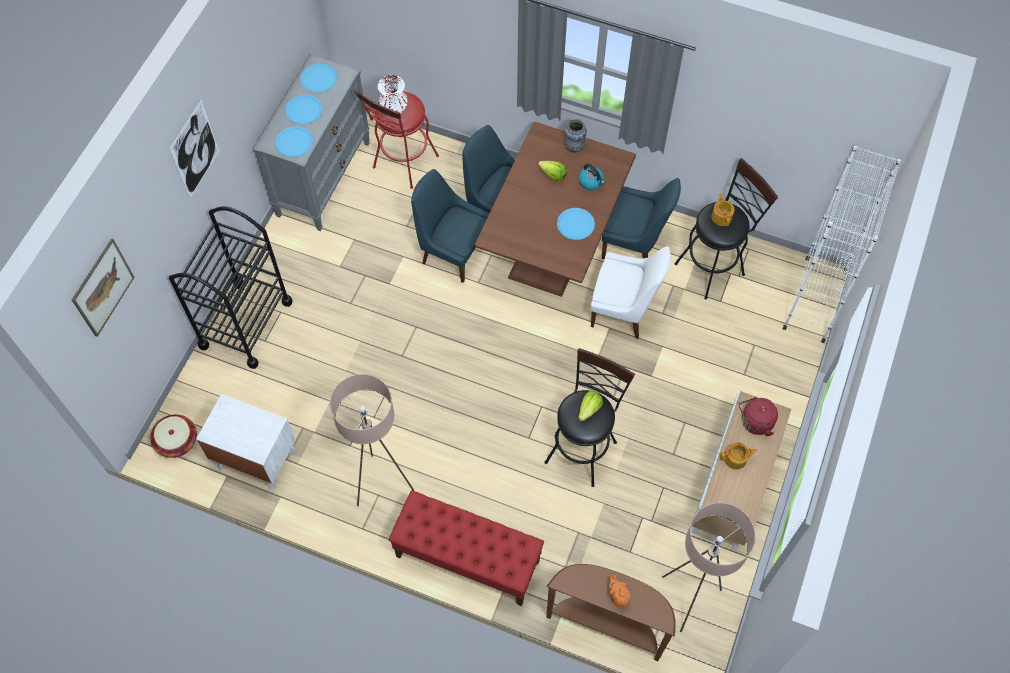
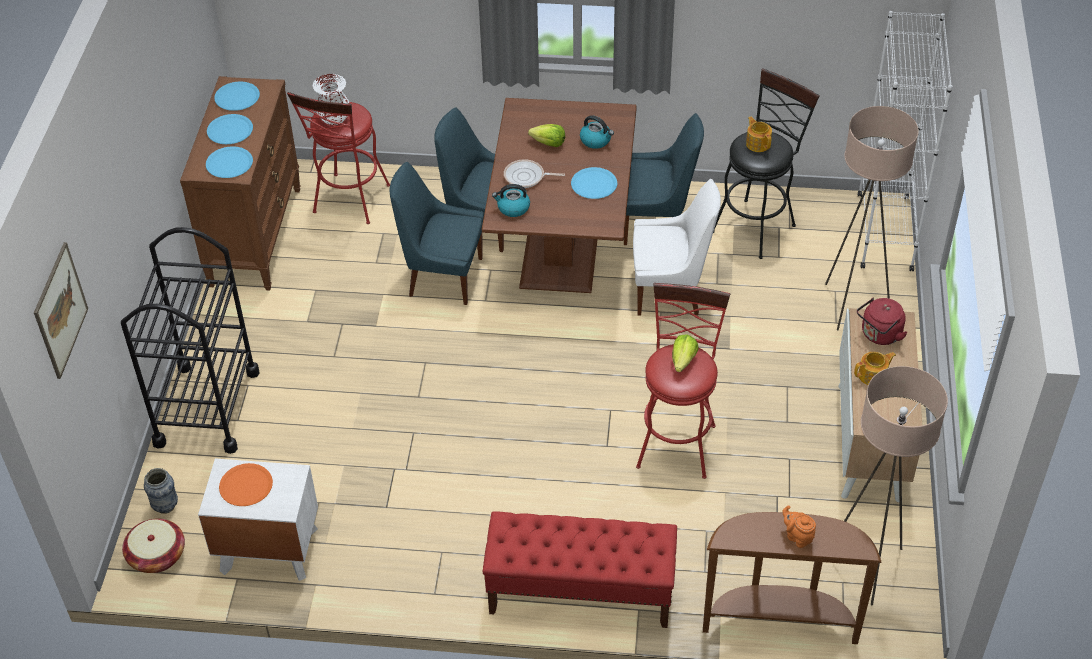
camera: 15 degrees left, 15 degrees down
picture [170,100,219,198] -> none
grey dresser [253,55,370,231] -> brown dresser [180,76,301,291]
beige floor lamp [330,374,414,506] -> beige floor lamp moved to [825,106,919,331]
black stool [544,348,635,487] -> red stool [636,283,730,479]
vase [565,119,587,153] -> vase moved to [144,468,178,514]
none -> orange plate [219,463,273,506]
none -> kettle [492,184,530,217]
none -> frying pan [504,160,565,188]

